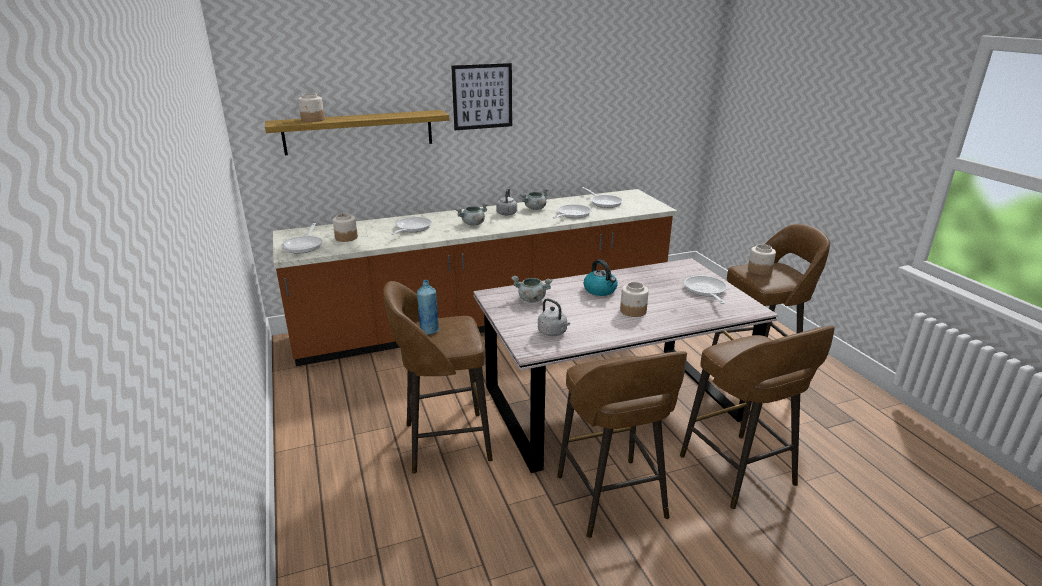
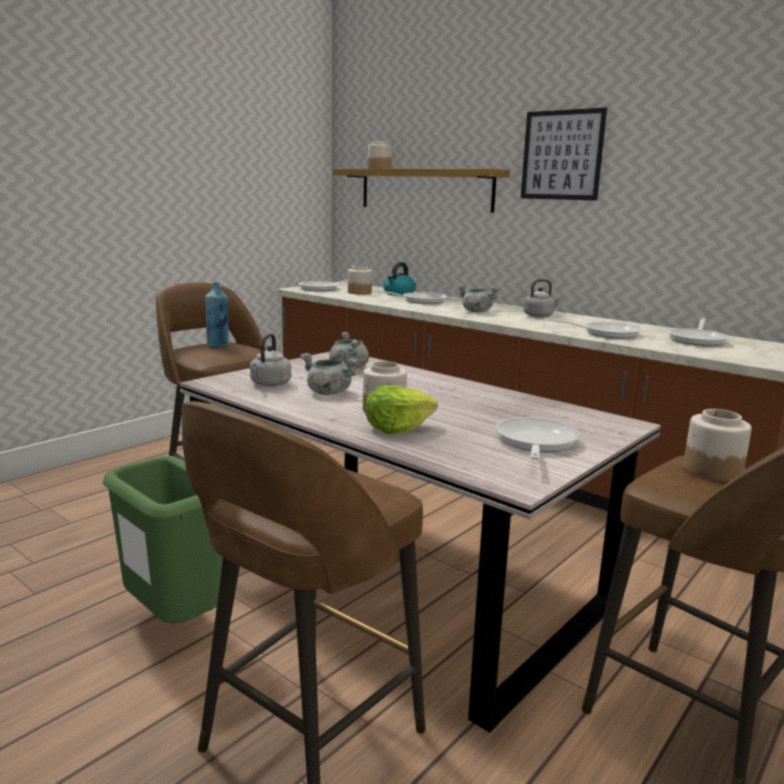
camera: 60 degrees right, 10 degrees down
grey cooking pot [520,188,549,210] -> grey cooking pot moved to [300,353,359,395]
brown stool [557,351,687,538] -> green trash can [103,456,223,624]
kettle [584,259,617,296] -> kettle moved to [383,262,416,296]
frying pan [684,275,728,304] -> frying pan turned 45 degrees counterclockwise [495,417,580,460]
none -> lettuce [365,385,438,434]

